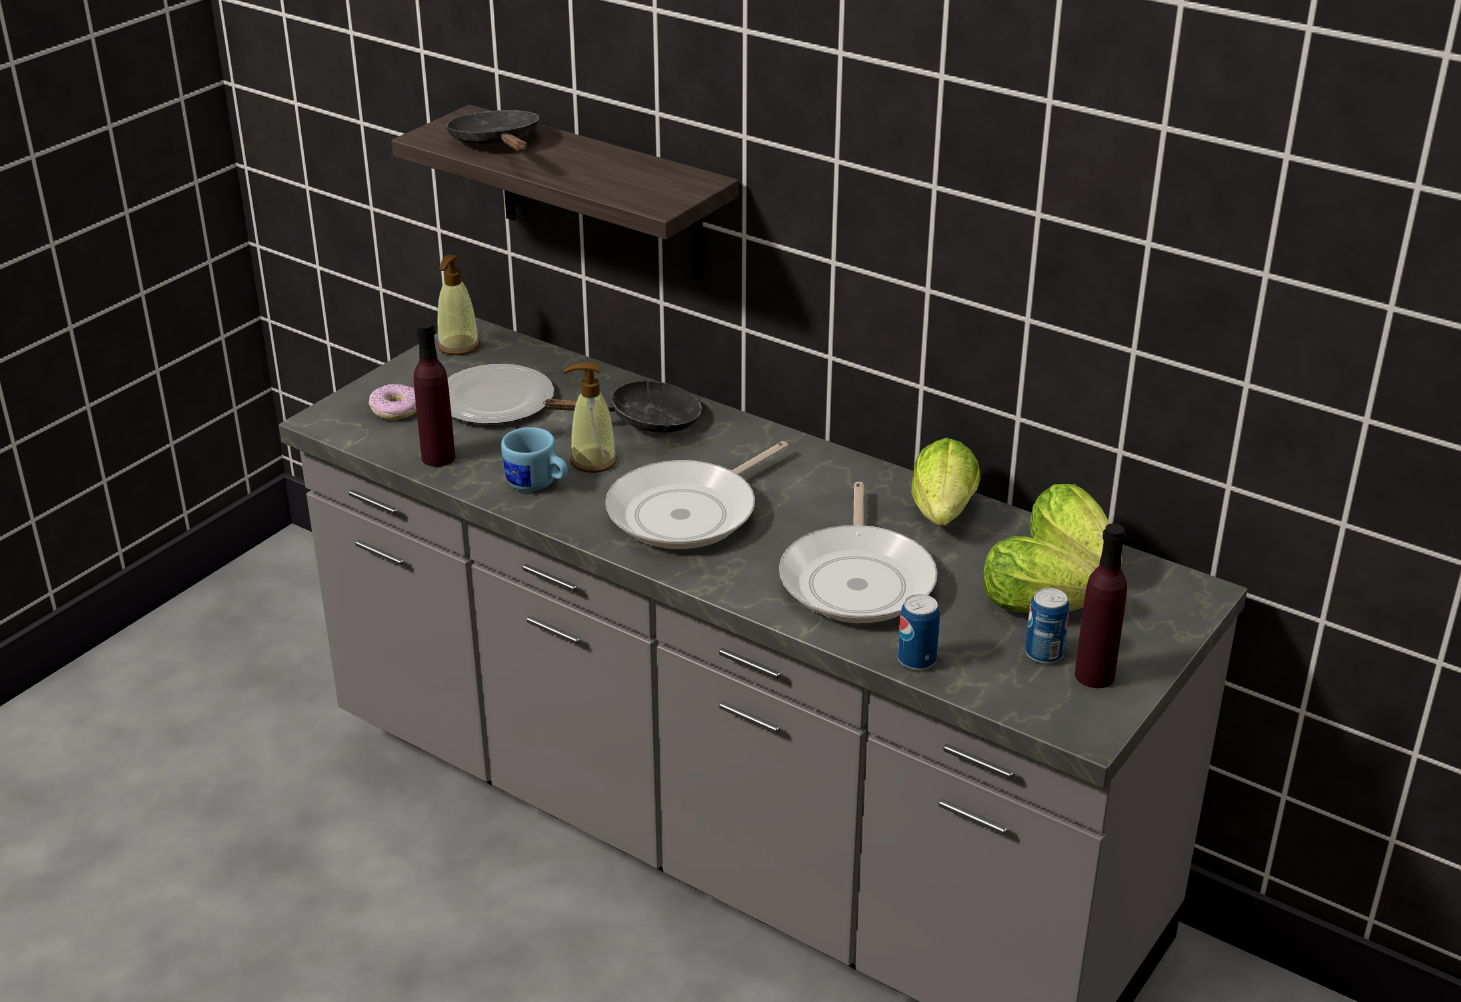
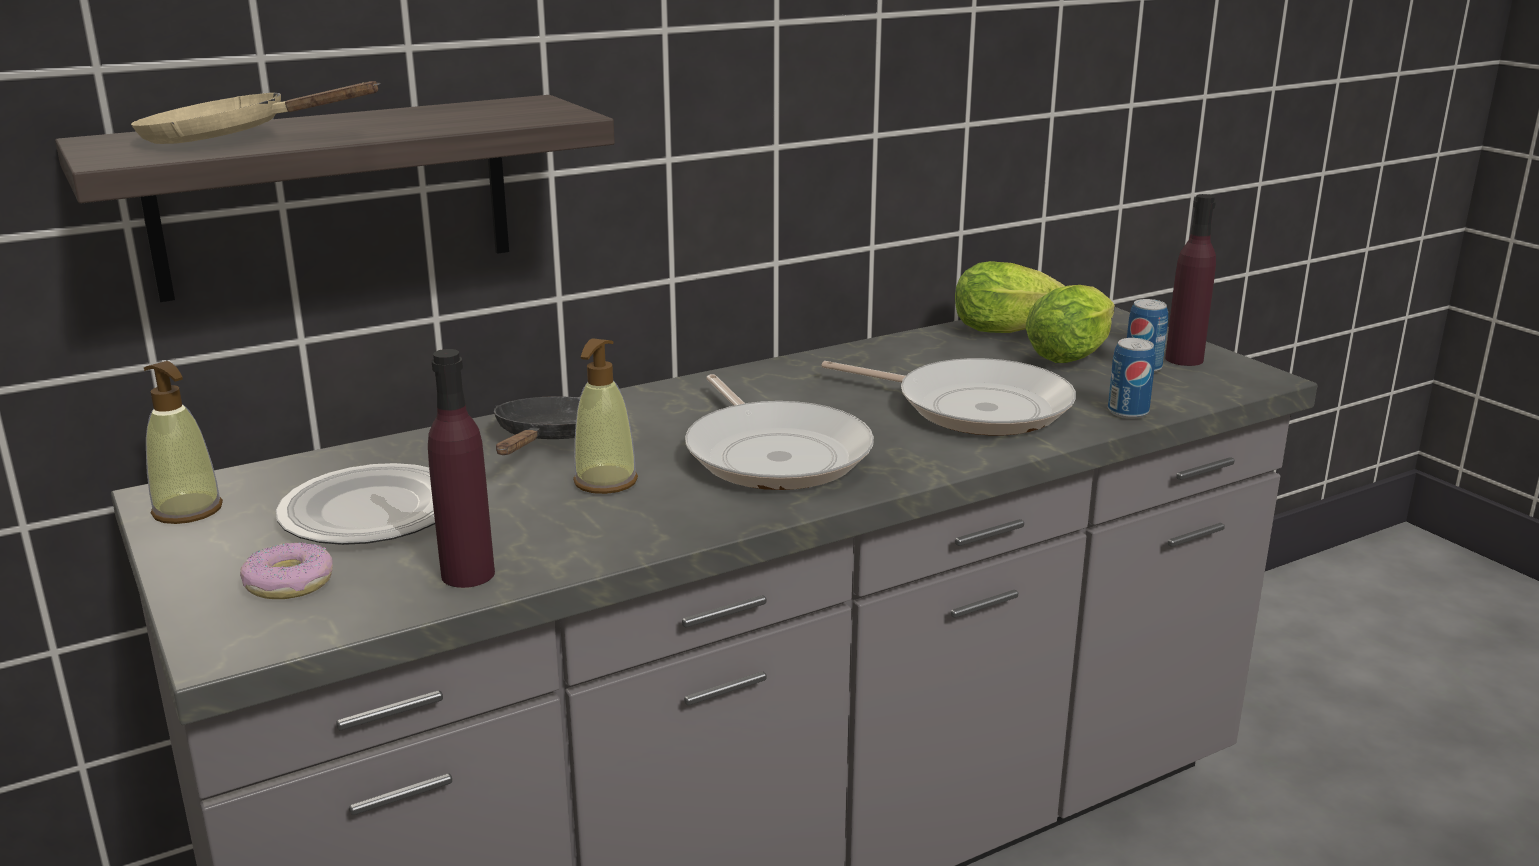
camera: 65 degrees left, 10 degrees down
black frying pan [446,110,539,151] -> beige frying pan [131,81,381,144]
blue mug [501,427,567,492] -> none
lettuce [911,438,980,526] -> none

